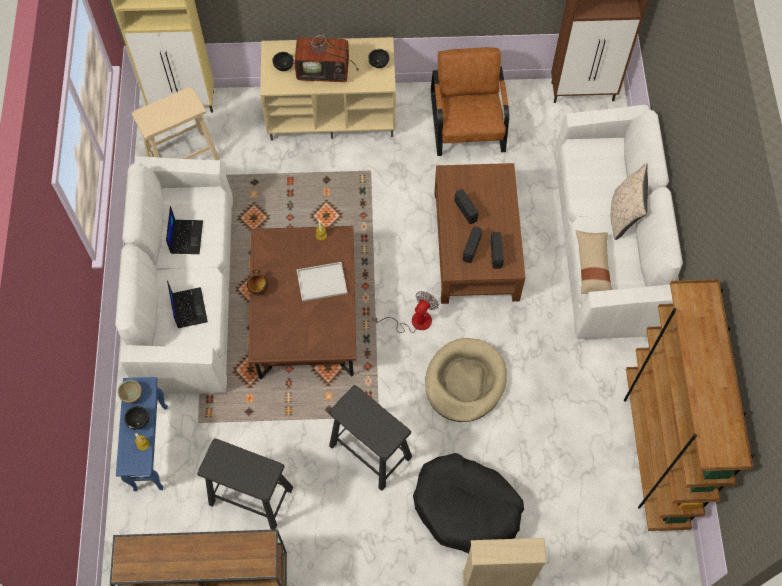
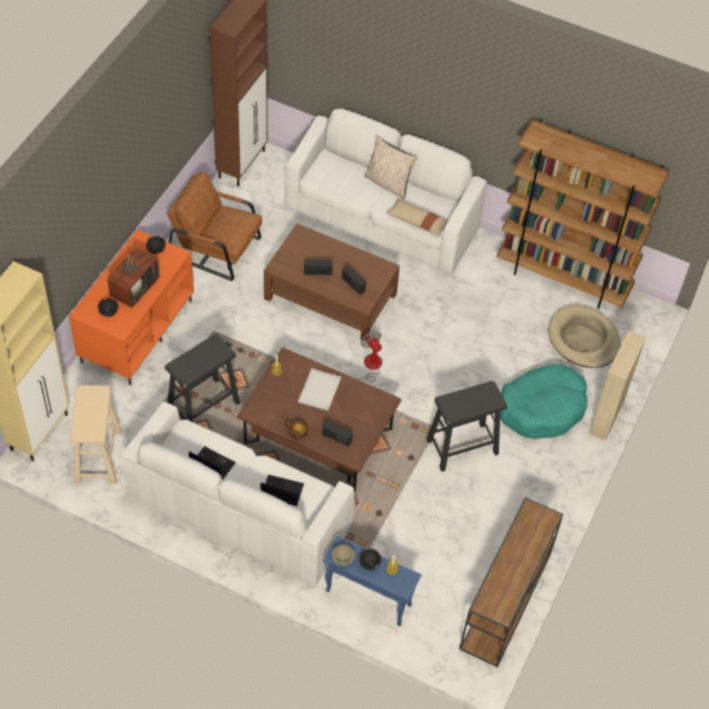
camera: 65 degrees left, 10 degrees down
black stool [197,439,293,530] -> black stool moved to [165,334,240,422]
beige tv stand [260,37,396,141] -> orange tv stand [69,229,194,385]
black dog bed [413,453,524,553] -> turquoise dog bed [500,364,588,439]
beige dog bed [425,338,507,422] -> beige dog bed moved to [548,305,621,368]
radio [491,232,504,269] -> radio moved to [322,420,353,446]

